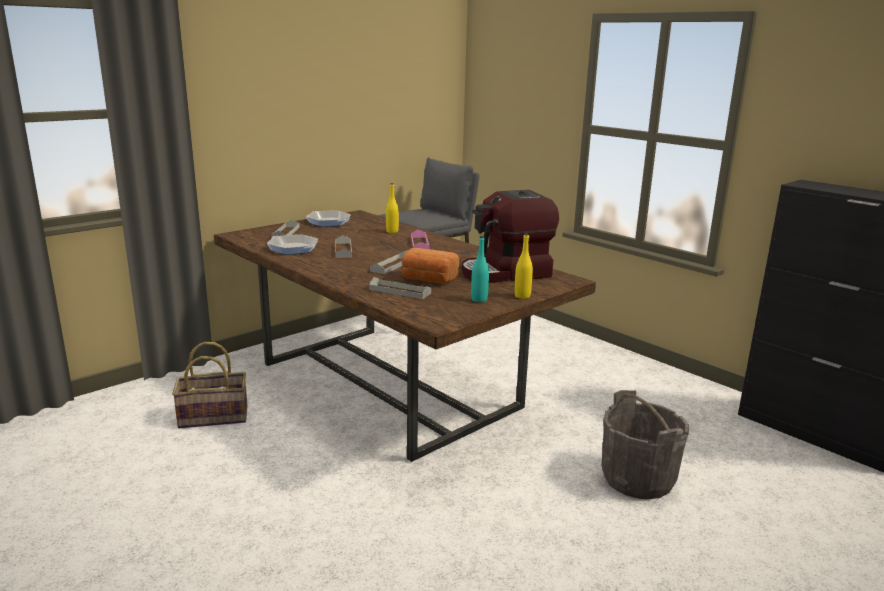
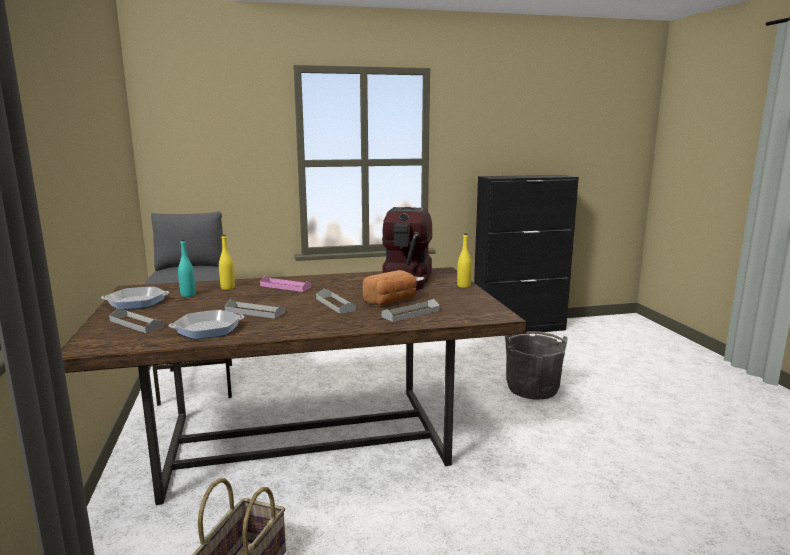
camera: 60 degrees left, 5 degrees down
turquoise bottle [471,236,489,302] -> turquoise bottle moved to [178,240,195,297]

